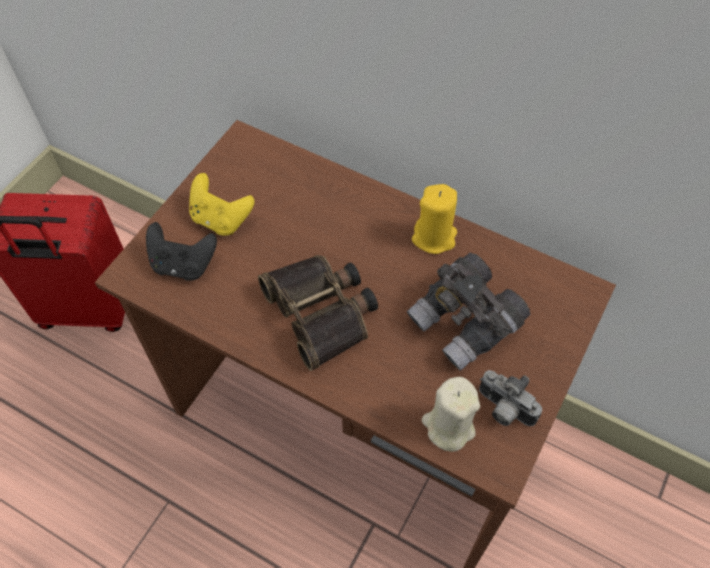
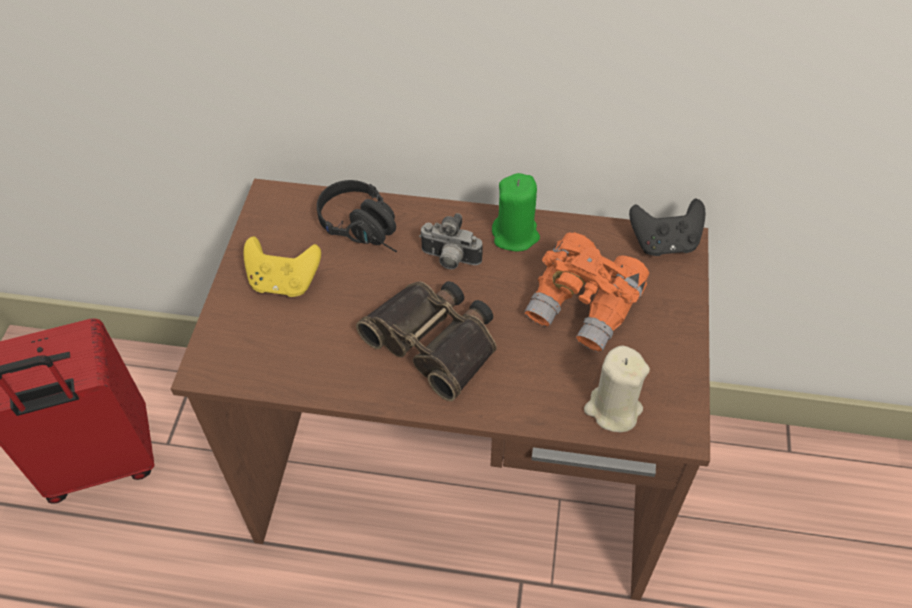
camera: 20 degrees left, 5 degrees down
black game controller [146,222,217,281] -> black game controller moved to [629,199,705,256]
grey binoculars [407,252,530,371] -> orange binoculars [525,232,649,352]
yellow candle [412,184,457,254] -> green candle [492,173,540,252]
camera [479,370,542,426] -> camera moved to [419,213,483,269]
none -> black headphones [317,180,397,252]

